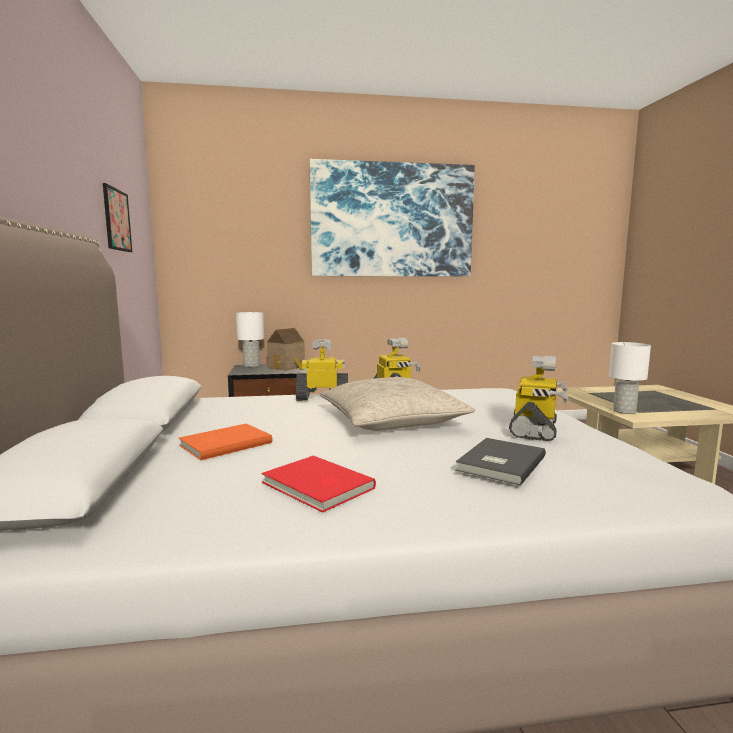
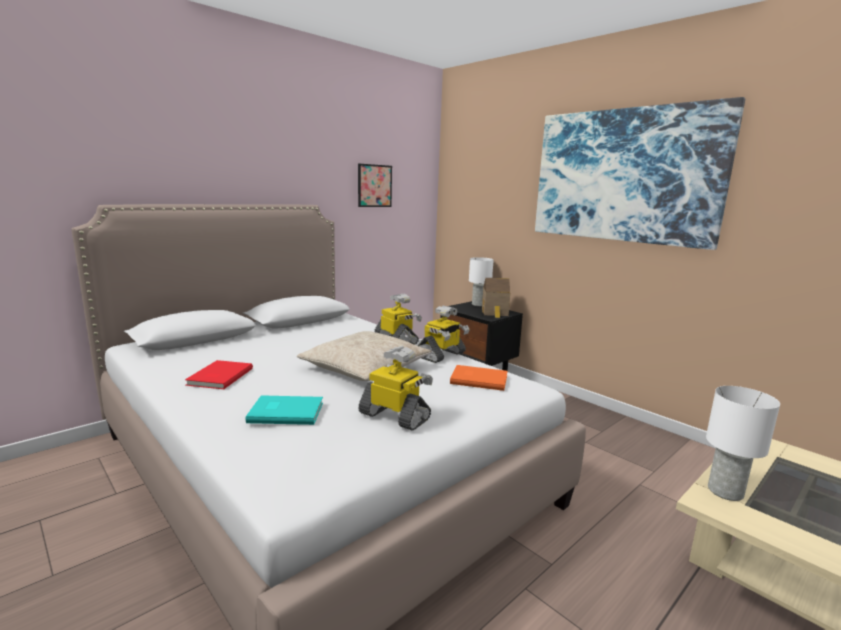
camera: 55 degrees right, 5 degrees up
orange book [179,423,272,460] -> orange book moved to [450,365,508,391]
grey book [455,438,546,486] -> turquoise book [246,395,323,425]
toy robot [509,356,568,441] -> toy robot turned 135 degrees counterclockwise [358,346,433,430]

